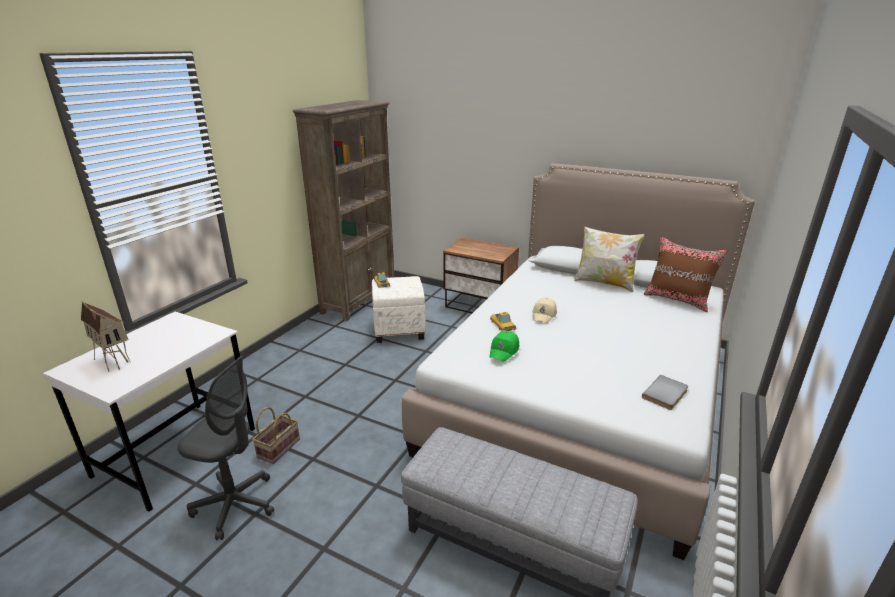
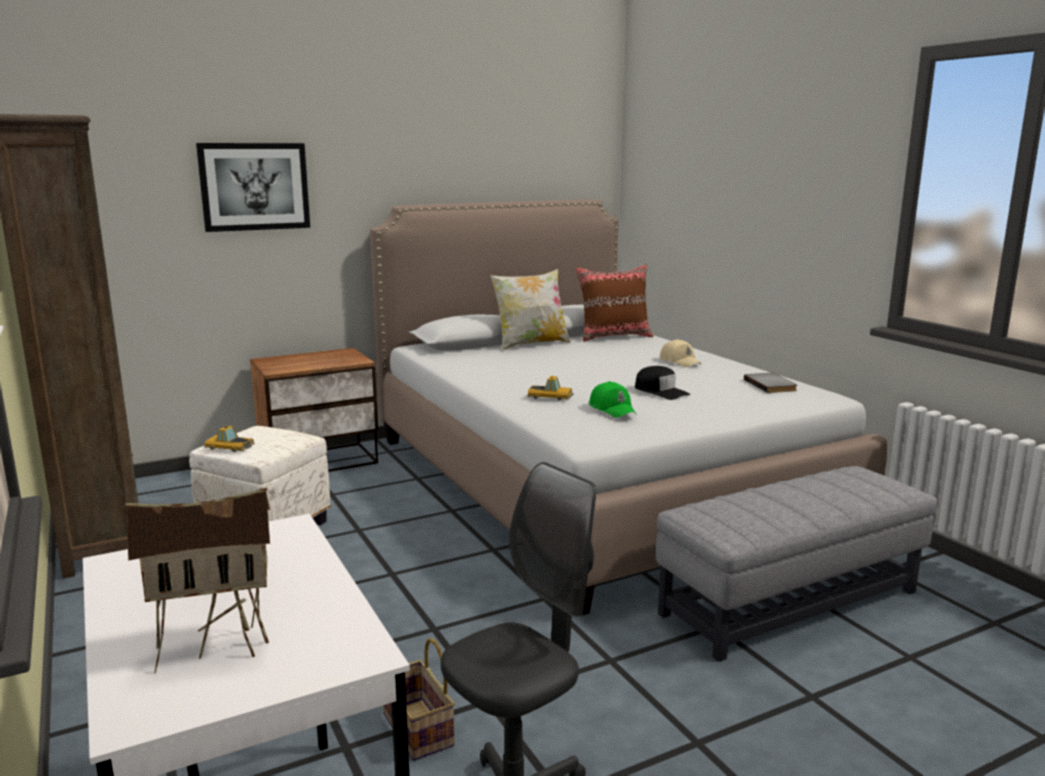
camera: 55 degrees left, 10 degrees down
beige cap [532,298,557,323] -> beige cap moved to [660,339,701,367]
none -> picture [196,143,310,232]
none -> black cap [635,366,691,400]

